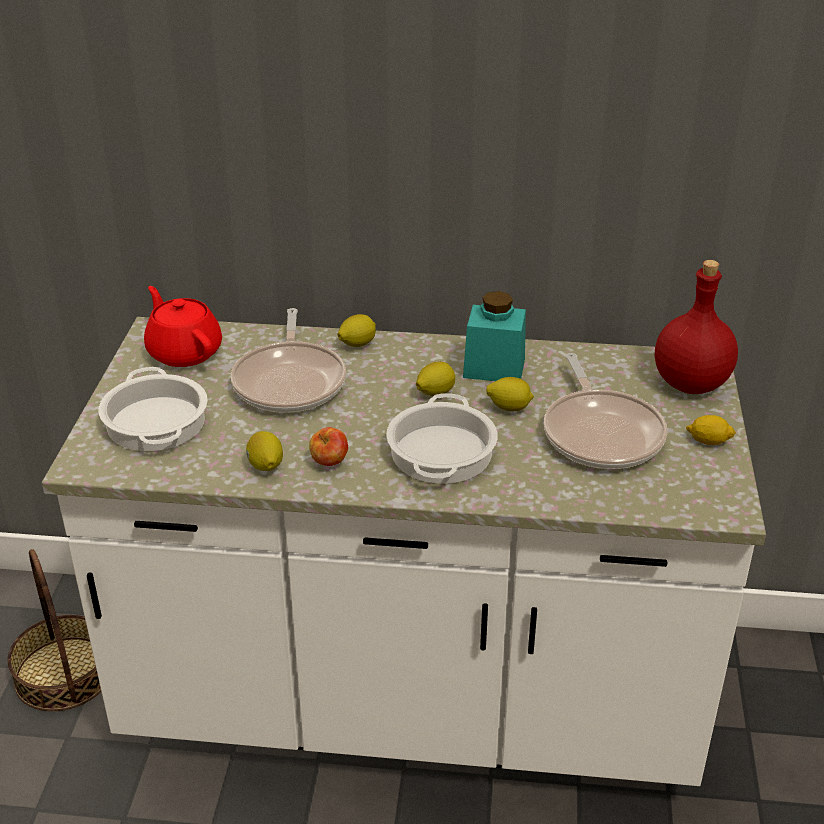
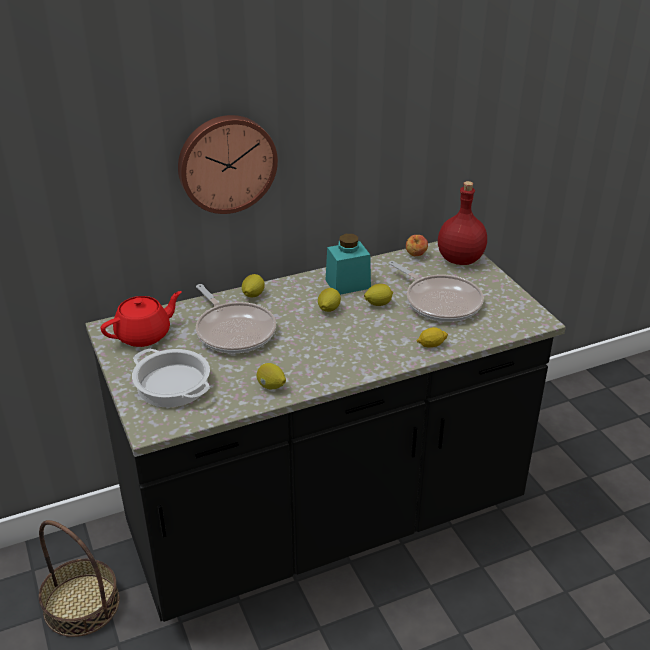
camera: 30 degrees left, 0 degrees up
white counter [42,317,766,786] -> black counter [86,241,566,622]
red teapot [144,286,222,367] -> red teapot turned 120 degrees clockwise [101,291,182,347]
apple [309,427,348,466] -> apple moved to [406,235,428,256]
cooking pot [386,393,498,484] -> none
lemon [686,415,736,445] -> lemon moved to [417,327,448,348]
none -> wall clock [178,115,278,214]

